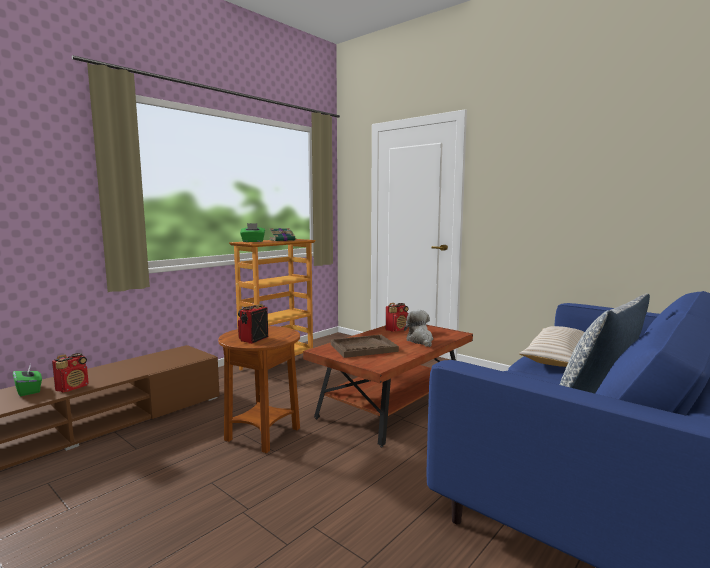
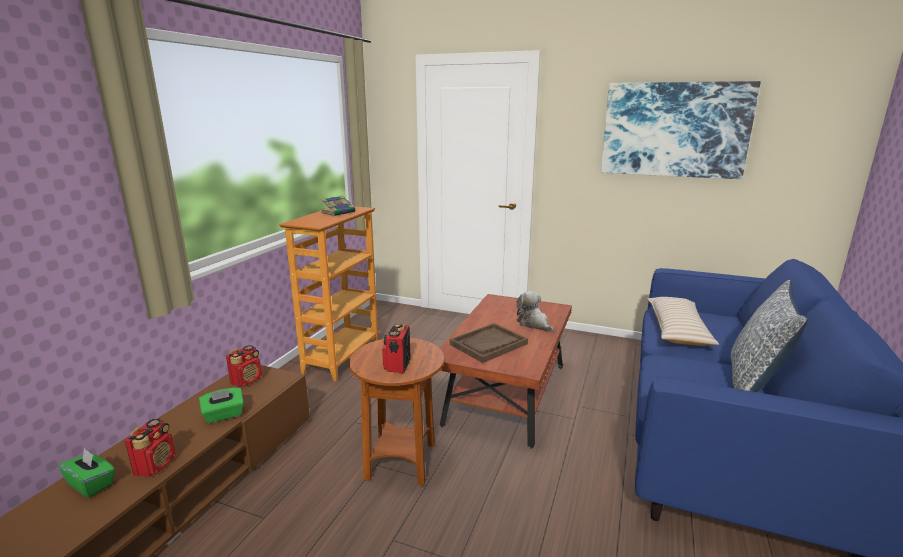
camera: 20 degrees left, 10 degrees up
green tissue box [240,223,265,242] -> green tissue box moved to [199,388,244,423]
radio [386,303,409,332] -> radio moved to [226,345,262,387]
none -> picture [601,81,761,179]

